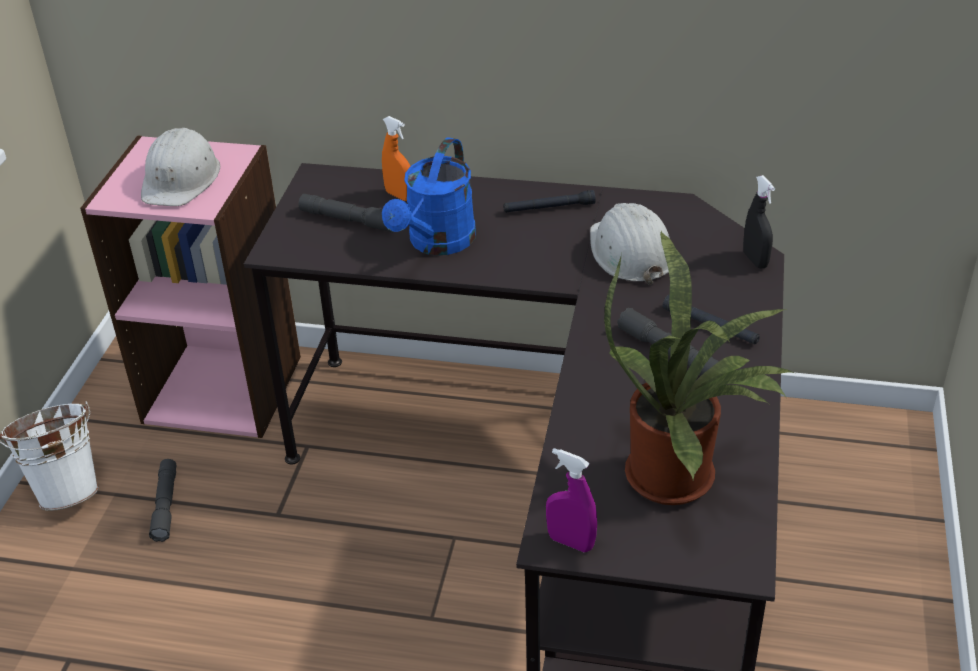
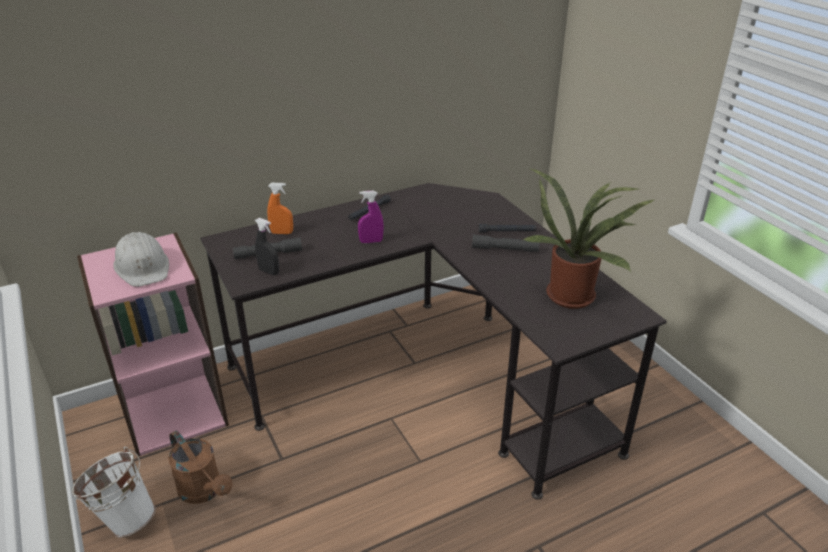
camera: 40 degrees left, 5 degrees down
grey flashlight [149,459,176,542] -> brown watering can [168,431,232,504]
blue watering can [382,137,476,255] -> none
purple spray bottle [546,448,597,552] -> purple spray bottle moved to [358,191,384,243]
white hard hat [590,203,669,285] -> none
black spray bottle [743,175,775,269] -> black spray bottle moved to [255,218,279,275]

